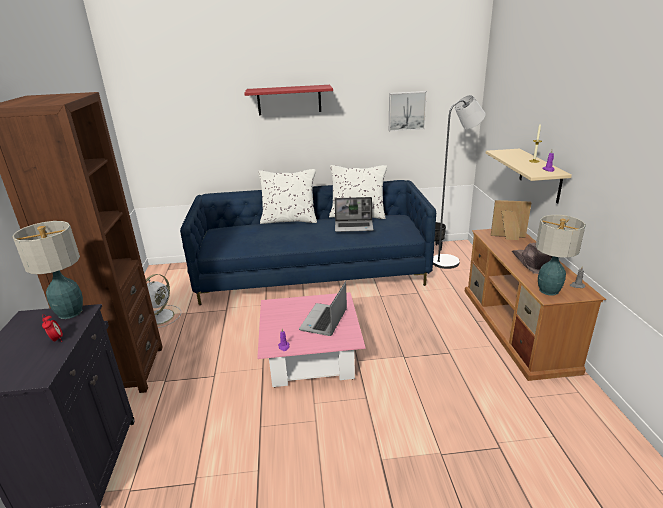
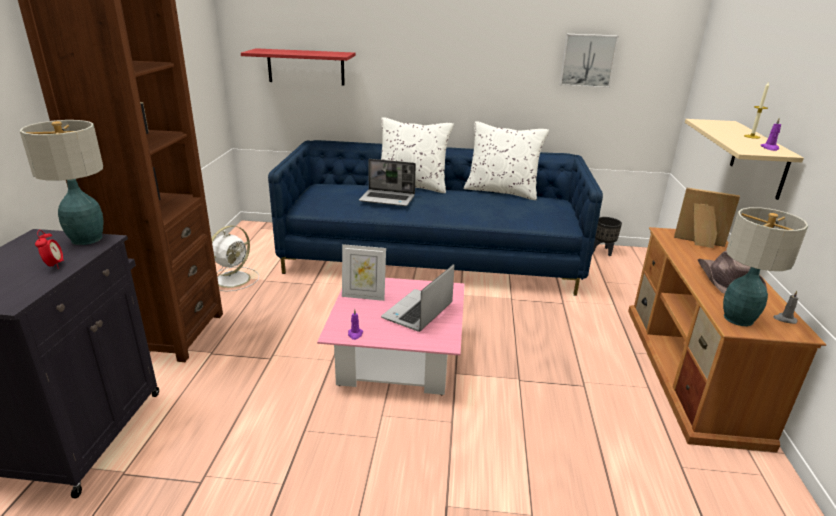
camera: 10 degrees right, 0 degrees up
red shelf [244,85,333,115] -> red shelf moved to [241,48,355,85]
laptop [334,197,374,232] -> laptop moved to [359,159,416,206]
grey floor lamp [433,95,486,269] -> none
none -> picture frame [342,244,386,301]

